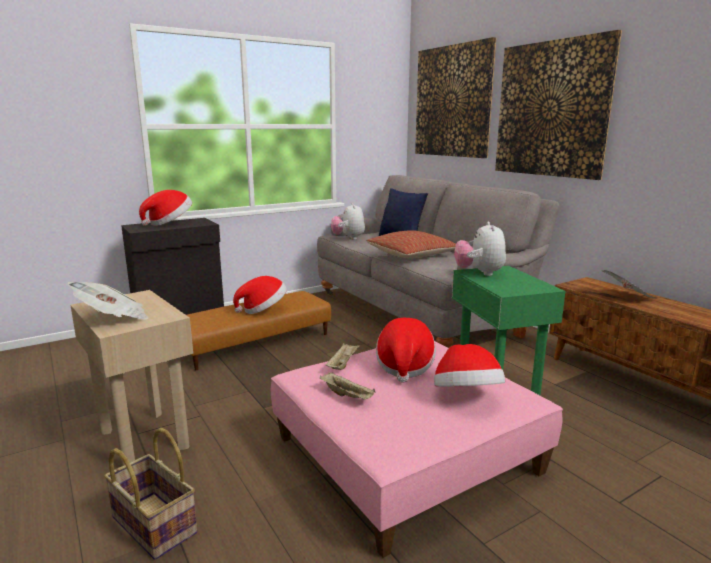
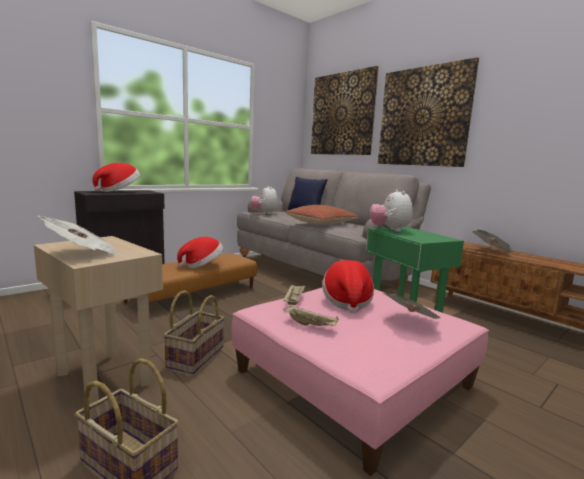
camera: 10 degrees left, 5 degrees down
hat [434,344,506,387] -> newspaper [383,293,442,320]
none -> basket [163,290,225,374]

